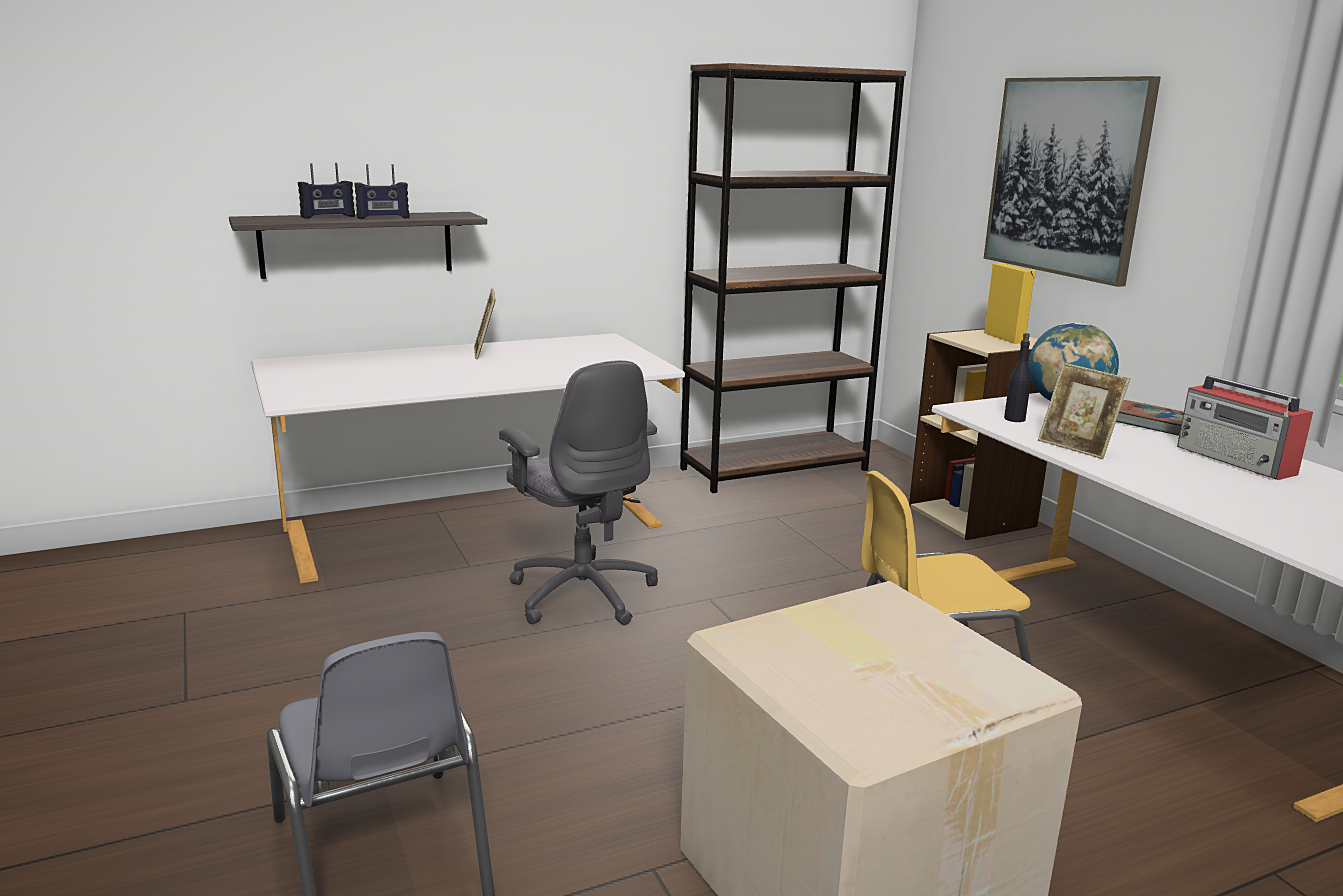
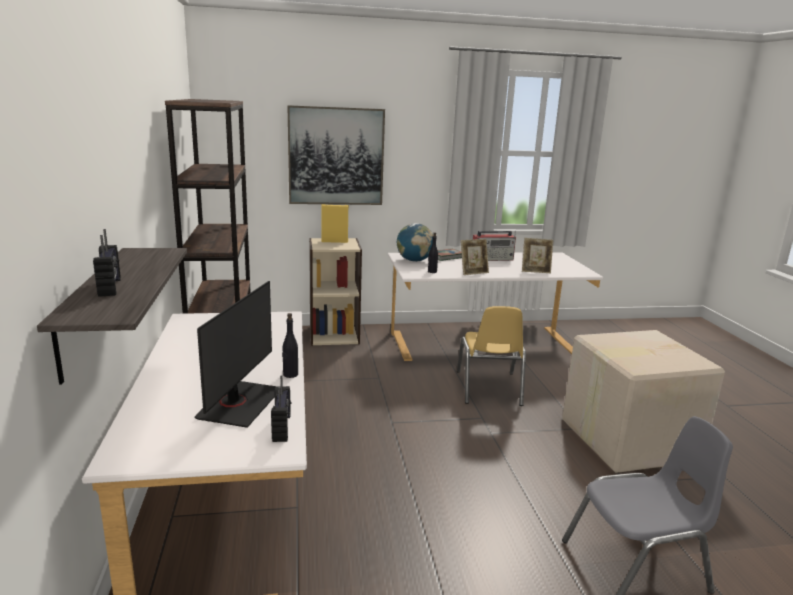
camera: 75 degrees left, 0 degrees up
radio [354,164,410,219] -> radio moved to [271,376,291,442]
picture frame [474,288,495,359] -> picture frame moved to [522,238,553,273]
grey office chair [499,360,658,625] -> none
none -> monitor [194,281,277,428]
none -> black bottle [282,313,298,378]

